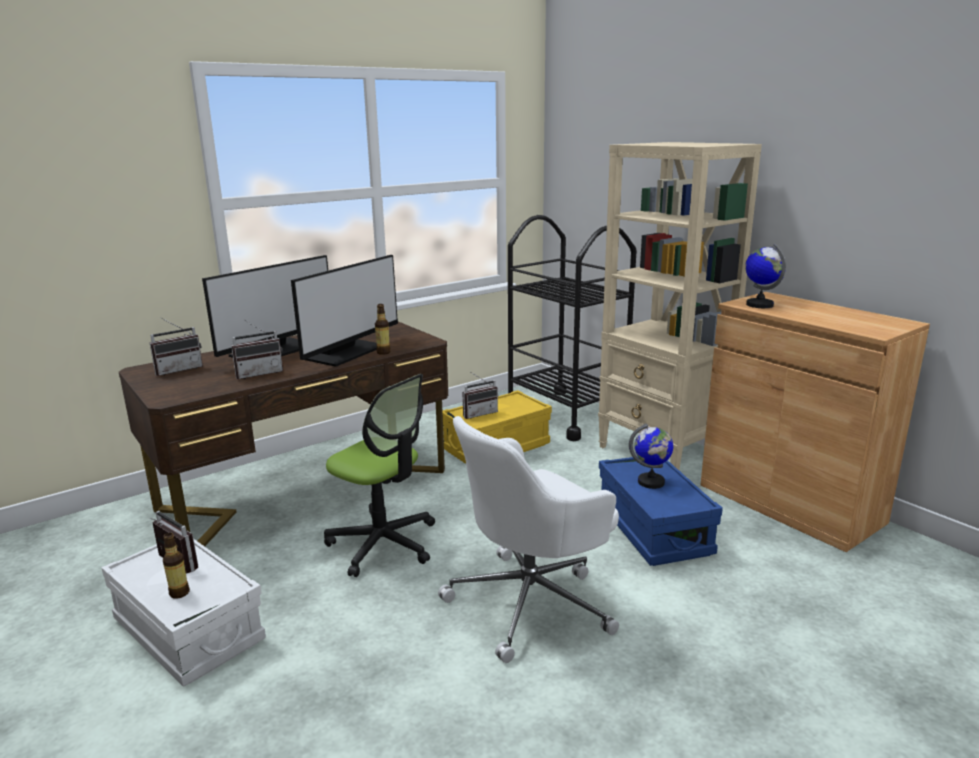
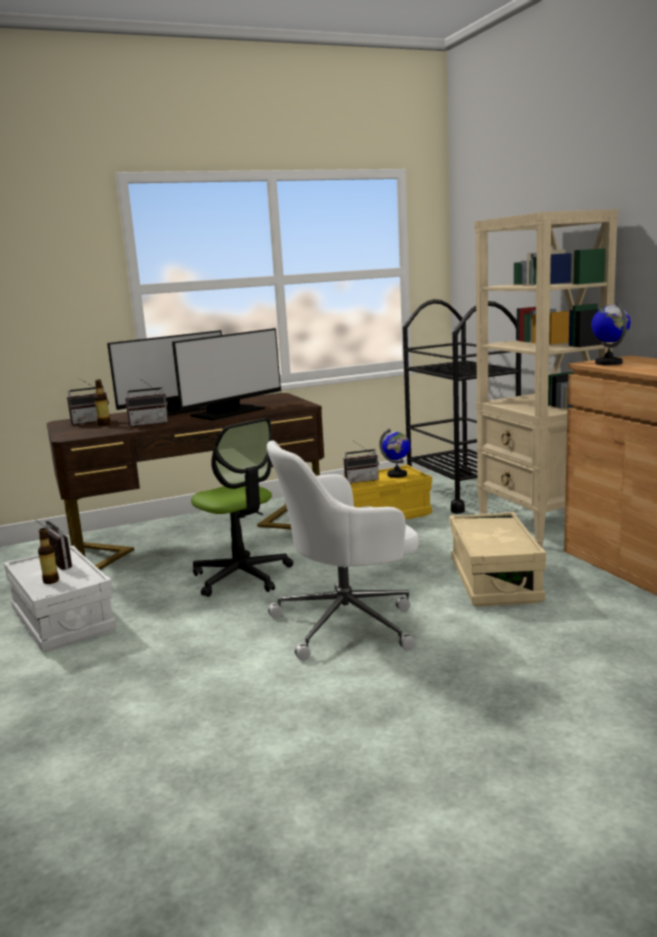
camera: 15 degrees right, 5 degrees down
bottle [375,304,391,355] -> bottle moved to [94,379,111,426]
blue storage box [599,456,723,566] -> beige storage box [449,512,546,607]
globe [629,423,673,489] -> globe moved to [379,428,410,478]

